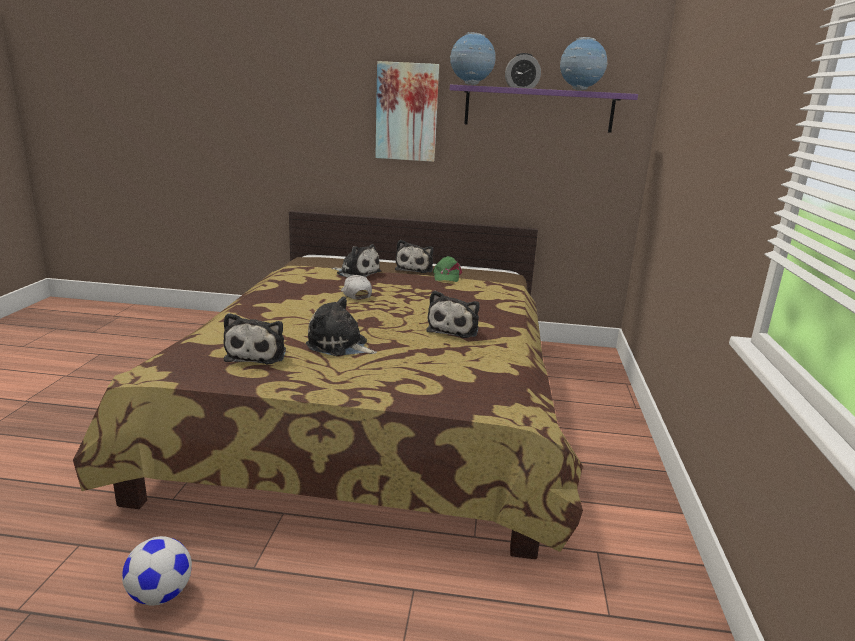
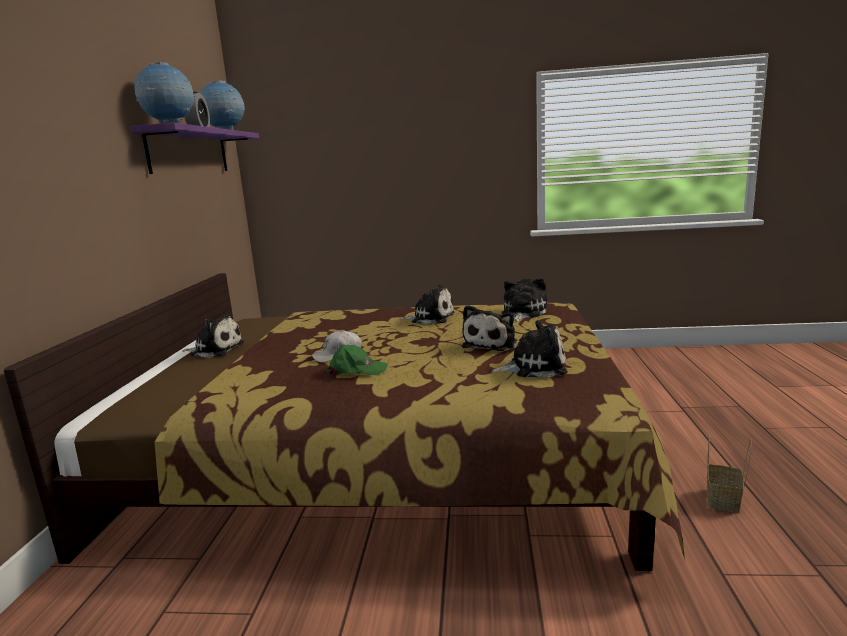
camera: 90 degrees left, 5 degrees down
football [122,536,192,605] -> basket [707,433,752,513]
plush toy [331,244,381,278] -> plush toy moved to [501,278,547,322]
picture [375,61,439,162] -> none
green cap [433,256,462,282] -> green cap moved to [328,345,388,376]

